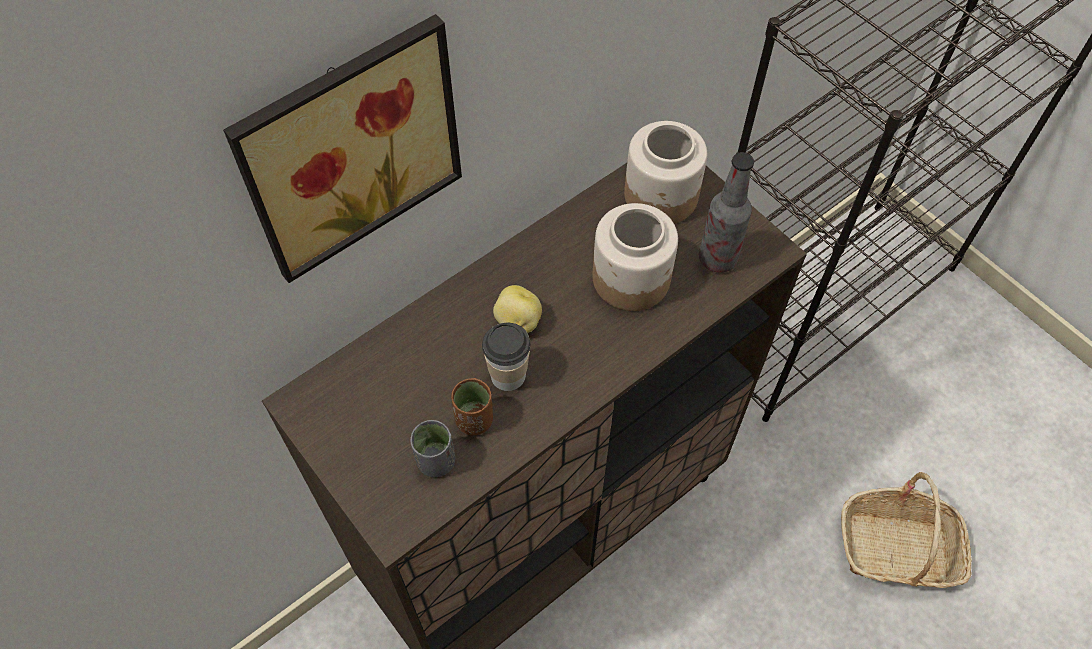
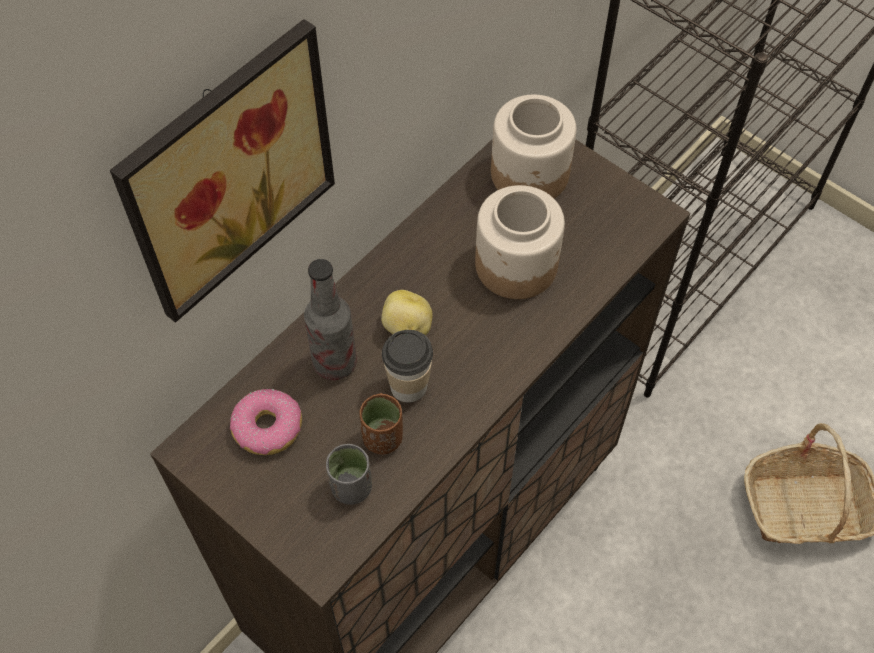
camera: 10 degrees left, 0 degrees up
bottle [699,152,754,273] -> bottle moved to [304,259,357,380]
none -> donut [230,389,302,455]

